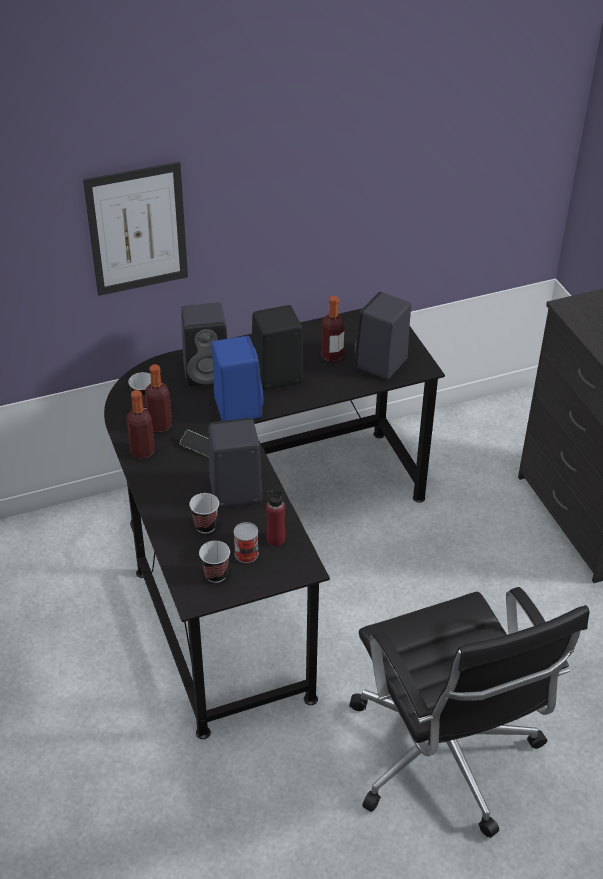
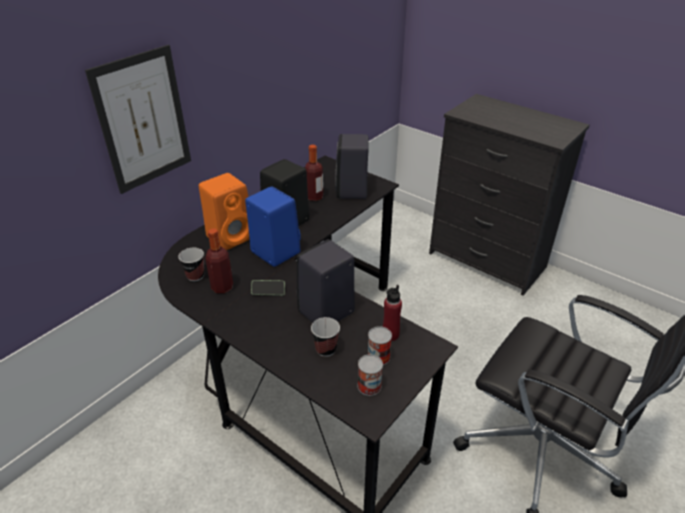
camera: 30 degrees left, 5 degrees down
bottle [126,390,155,459] -> none
black speaker [181,303,227,386] -> orange speaker [199,173,250,250]
cup [199,541,230,583] -> can [357,354,383,396]

